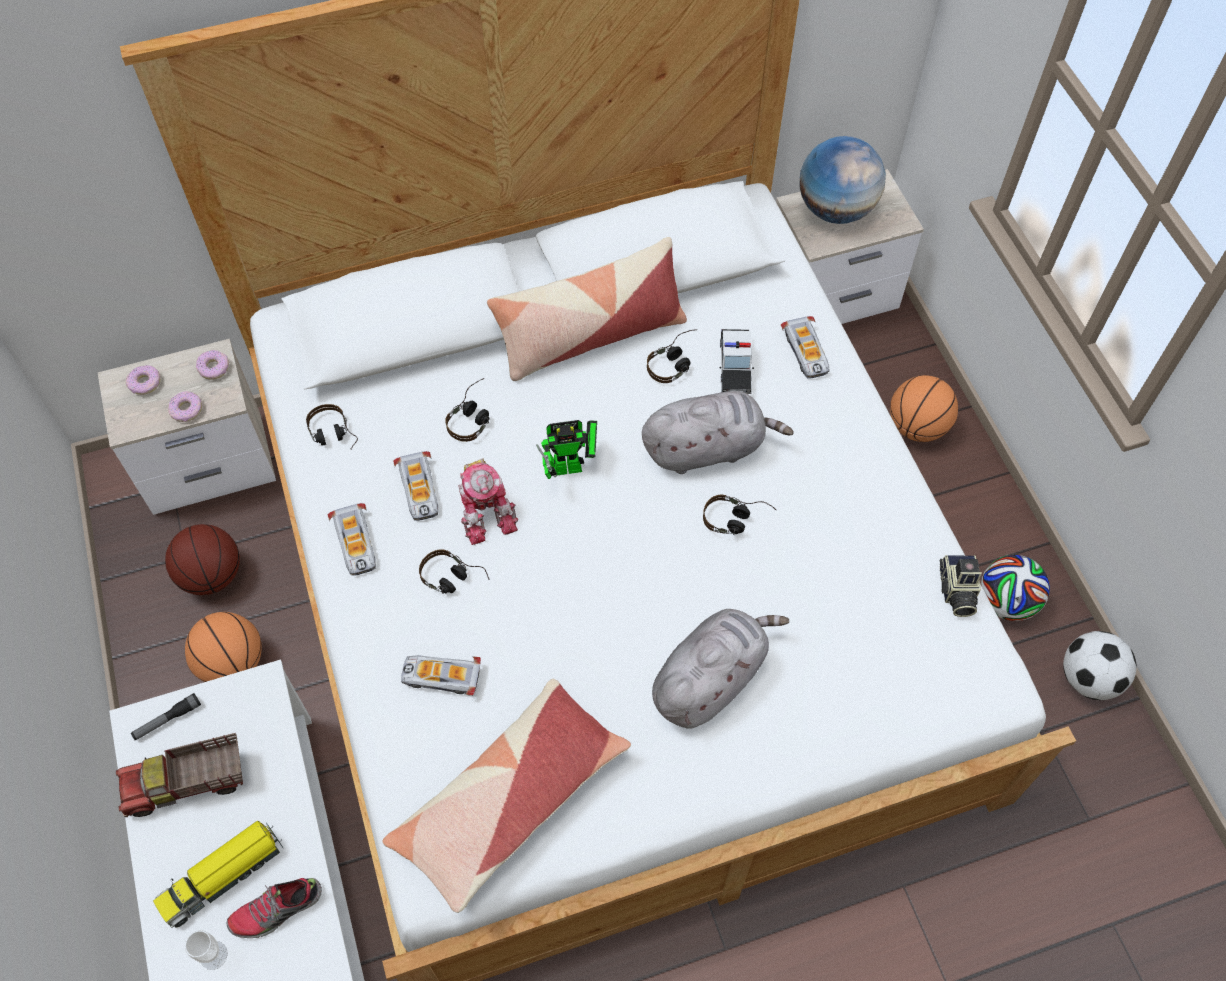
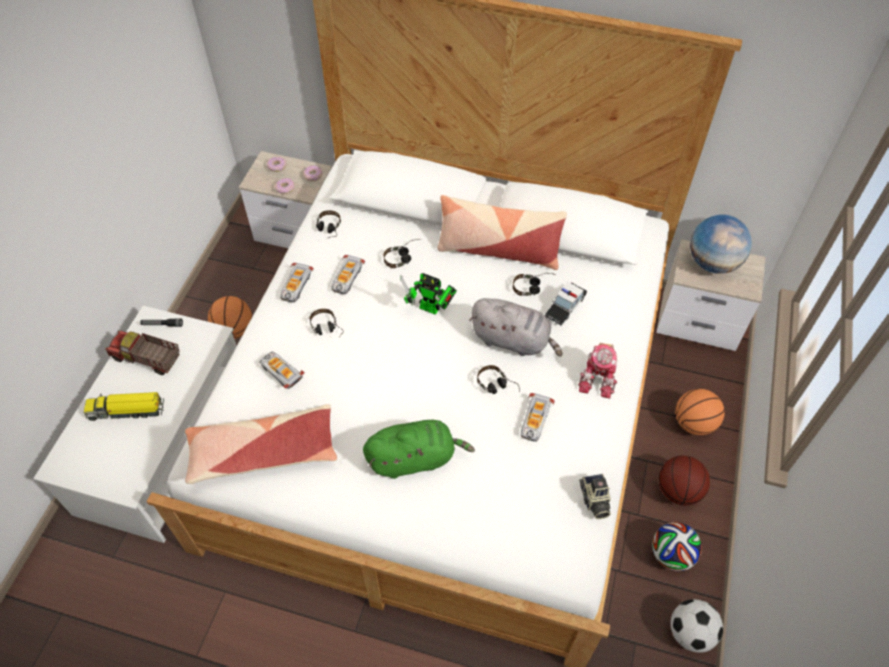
camera: 35 degrees right, 5 degrees down
basketball [165,524,240,595] -> basketball moved to [659,456,710,506]
cup [185,930,228,970] -> none
shoe [226,878,322,938] -> none
toy robot [458,458,518,545] -> toy robot moved to [578,343,617,399]
grey plush toy [652,609,789,729] -> green plush toy [363,420,475,479]
toy car [781,316,830,378] -> toy car moved to [521,393,555,442]
camera [940,555,982,617] -> camera turned 45 degrees counterclockwise [579,474,611,519]

